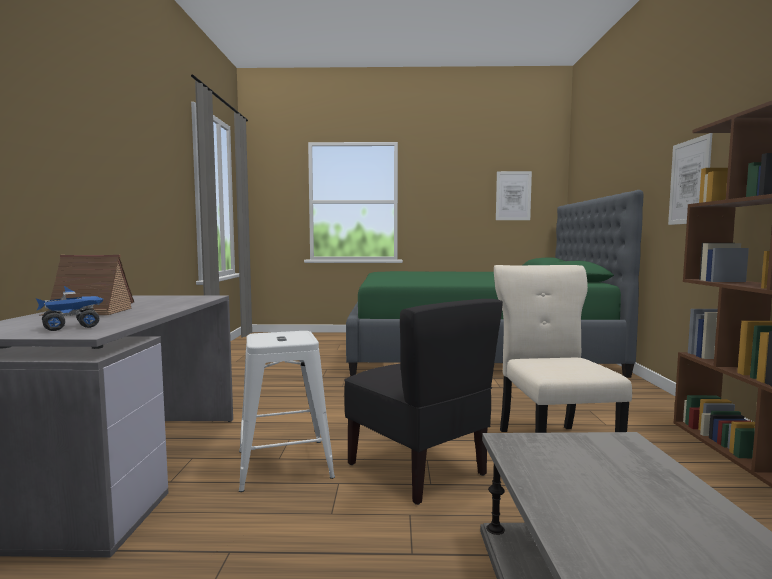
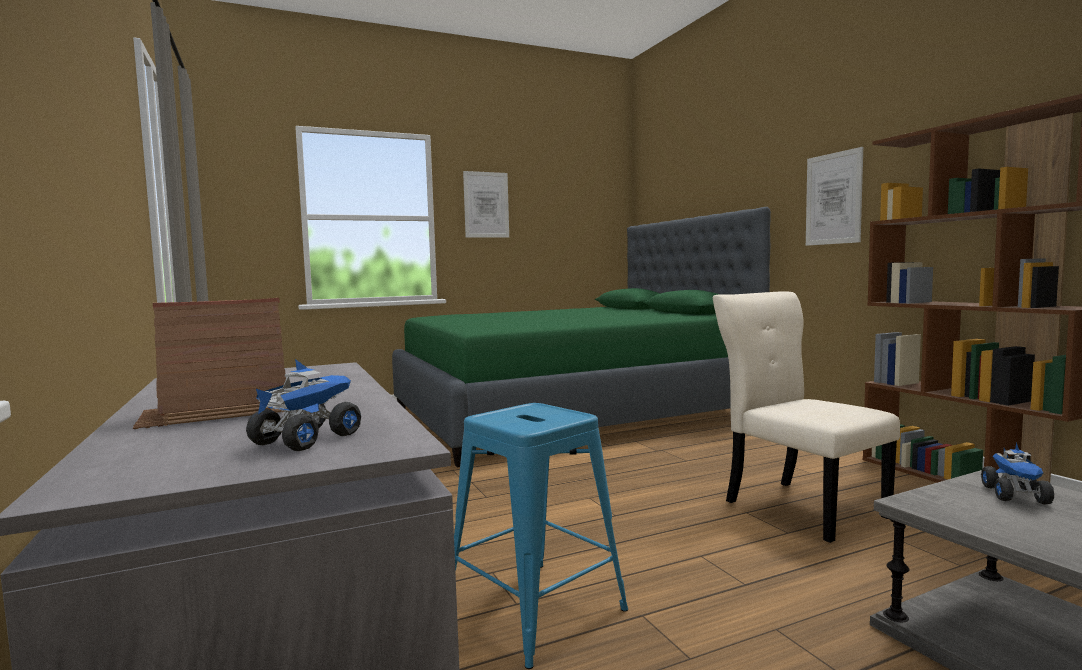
camera: 25 degrees left, 0 degrees up
white stool [239,331,335,492] -> blue stool [454,403,628,669]
black chair [344,299,503,505] -> none
picture [496,171,532,220] -> picture moved to [463,171,509,238]
none -> toy truck [981,442,1054,505]

